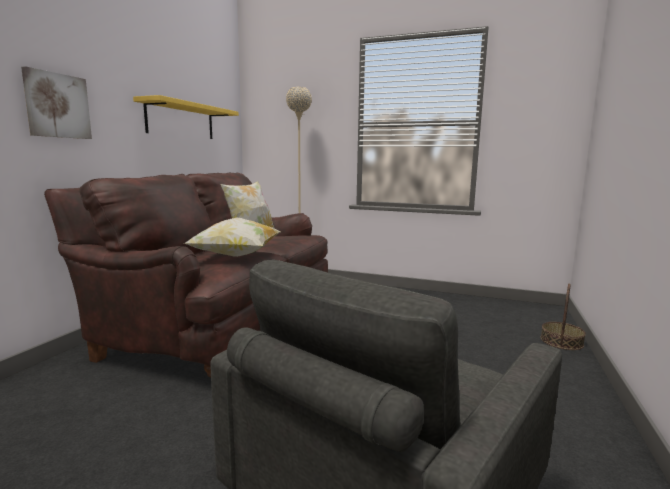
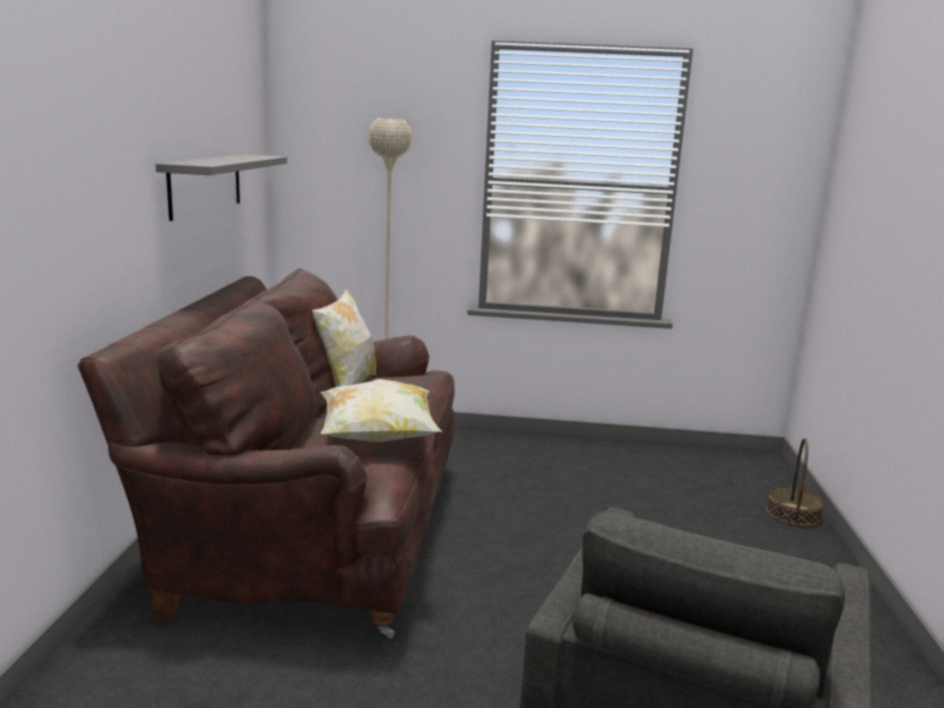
camera: 15 degrees left, 5 degrees up
picture [21,66,92,139] -> none
yellow shelf [133,95,239,139] -> grey shelf [156,154,287,221]

